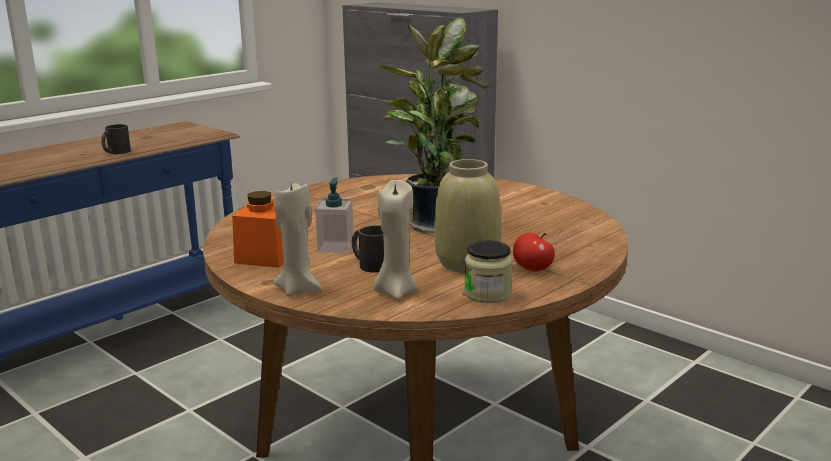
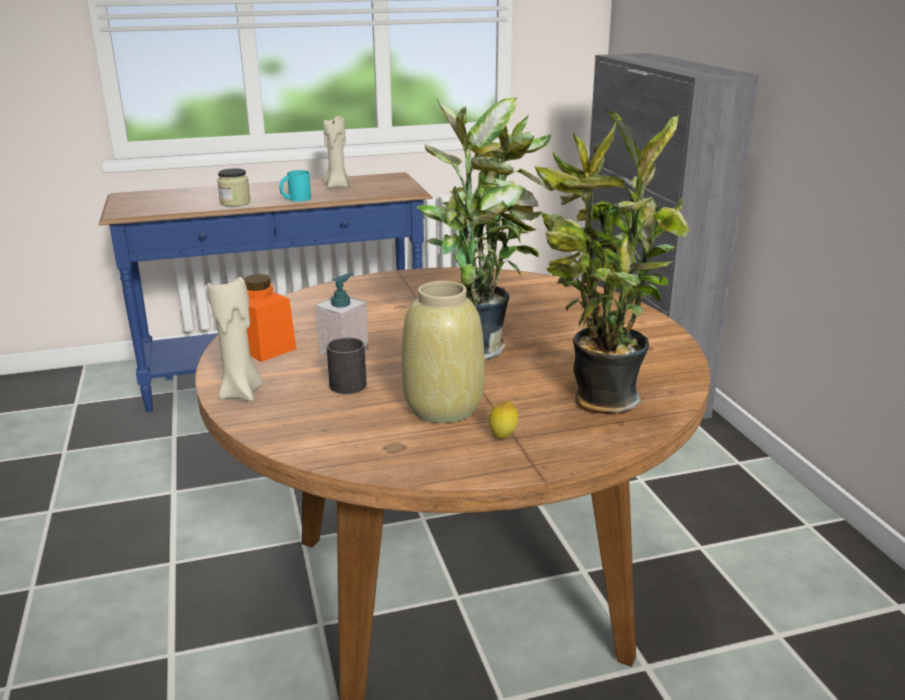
camera: 30 degrees right, 5 degrees up
black mug [101,124,131,154] -> turquoise mug [279,170,311,201]
beige candle [374,180,418,299] -> beige candle moved to [324,116,350,188]
jar [464,240,513,303] -> jar moved to [217,168,251,207]
apple [513,232,555,272] -> lemon [489,400,518,439]
none -> potted plant [535,110,689,414]

